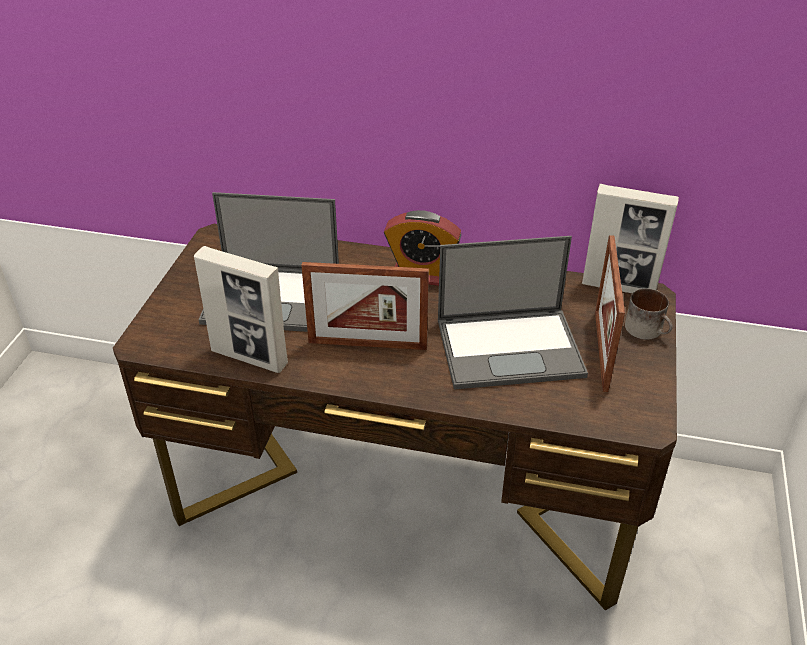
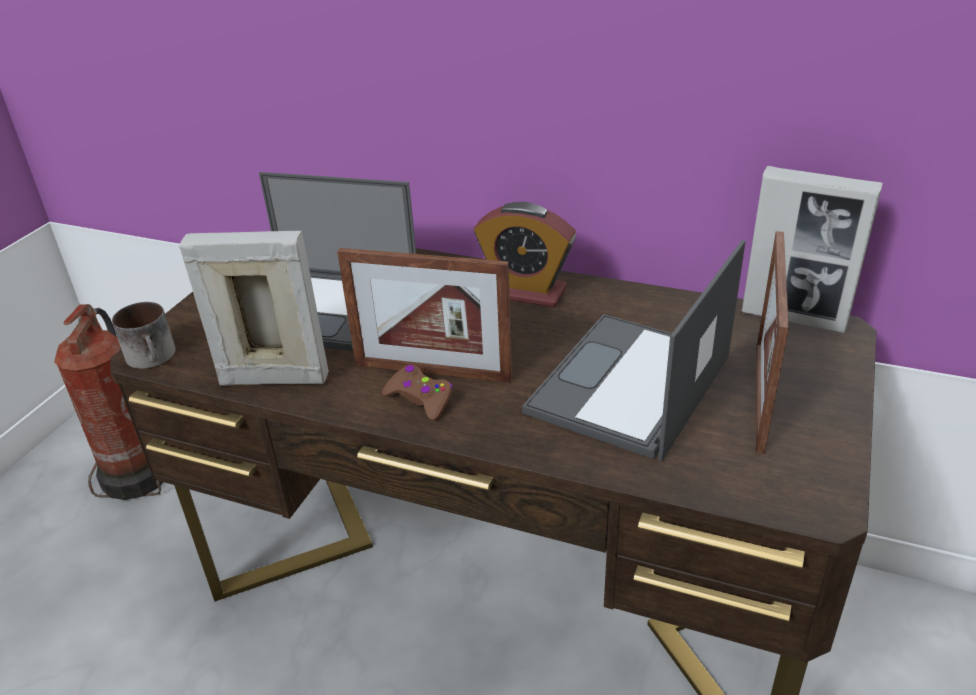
camera: 10 degrees right, 5 degrees down
picture frame [194,246,288,373] -> picture frame turned 150 degrees clockwise [179,231,329,386]
laptop [438,236,588,390] -> laptop turned 120 degrees clockwise [522,240,745,462]
mug [625,288,673,340] -> mug moved to [112,302,175,369]
none -> fire extinguisher [54,304,163,500]
none -> brown game controller [382,365,453,421]

